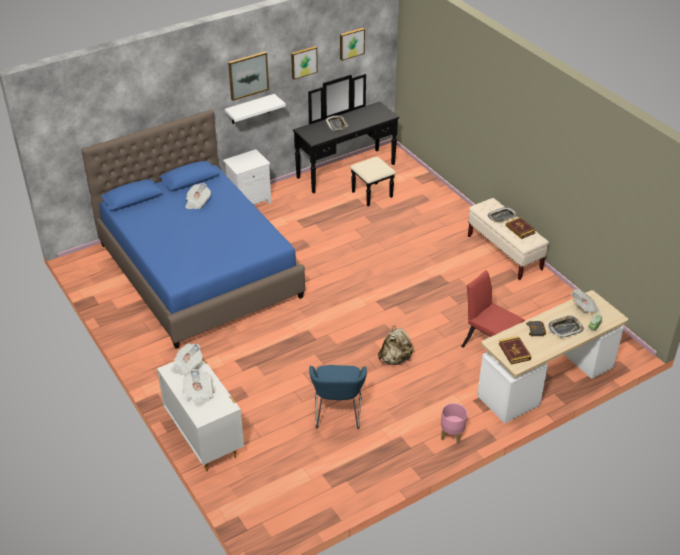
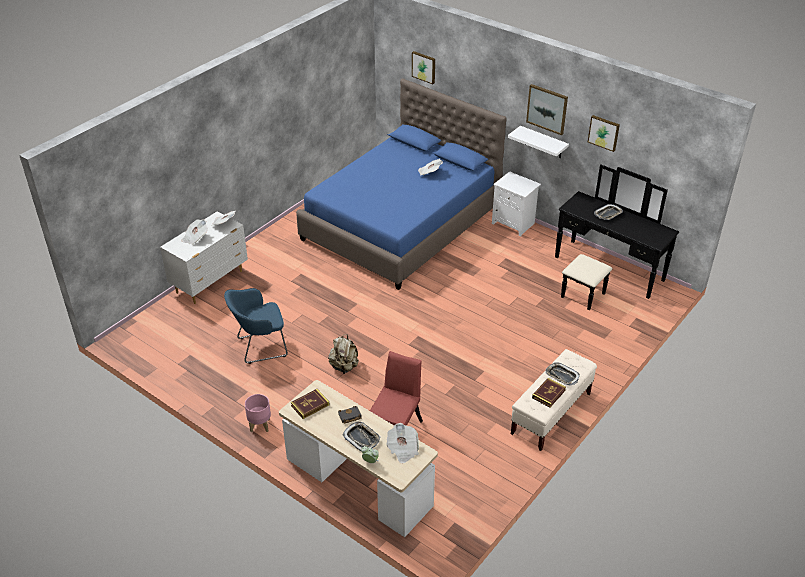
camera: 70 degrees right, 0 degrees up
picture [340,28,365,61] -> picture moved to [412,51,435,84]

